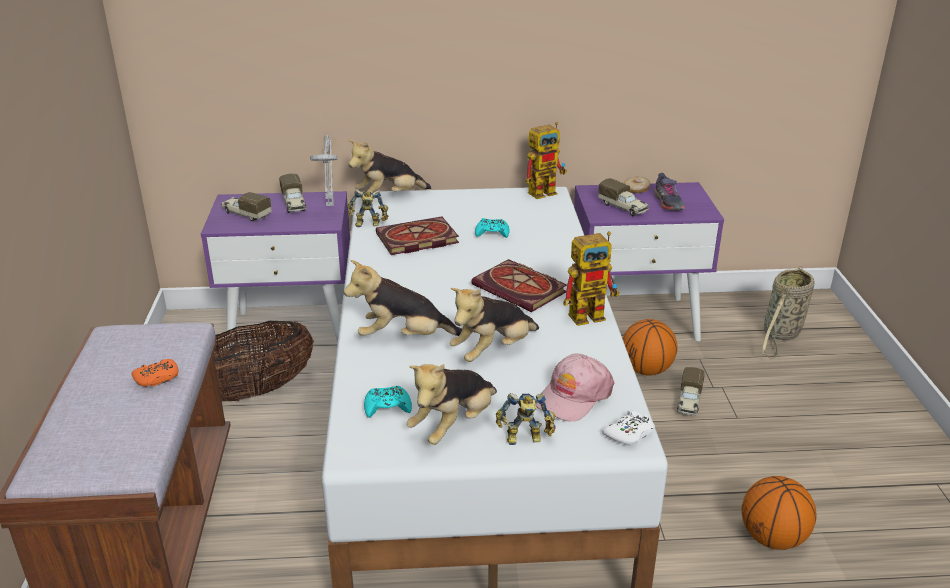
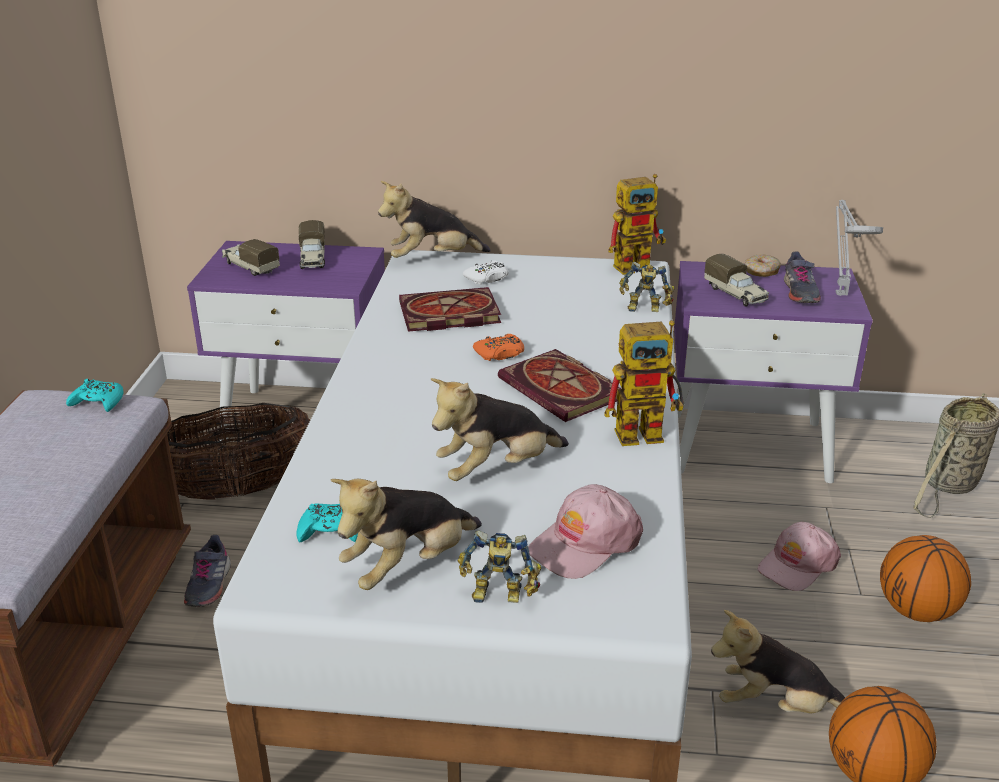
camera: 10 degrees right, 0 degrees up
orange game controller [131,359,179,387] -> orange game controller moved to [473,334,524,361]
grey table lamp [310,135,337,206] -> grey table lamp moved to [835,200,883,296]
plush toy [344,260,462,336] -> plush toy moved to [711,610,845,713]
toy robot [347,190,388,227] -> toy robot moved to [619,262,674,312]
turquoise game controller [475,218,510,238] -> turquoise game controller moved to [66,379,124,412]
white game controller [602,410,655,445] -> white game controller moved to [463,260,509,285]
basketball [622,319,678,376] -> basketball moved to [880,535,971,622]
toy truck [677,367,705,415] -> pink cap [758,522,841,591]
none -> grey shoe [184,535,231,607]

